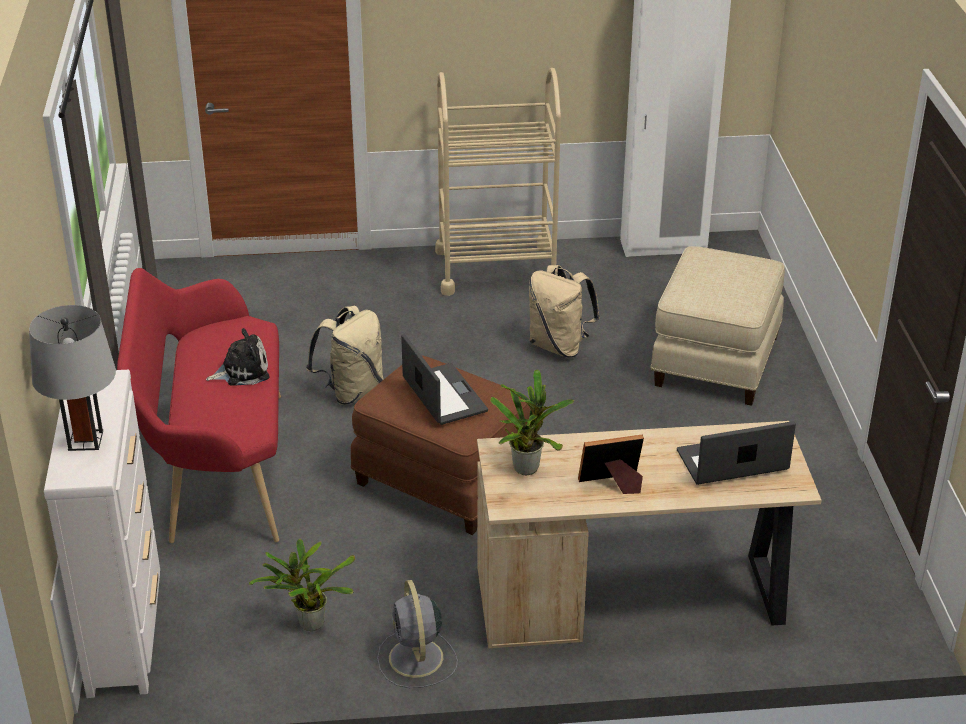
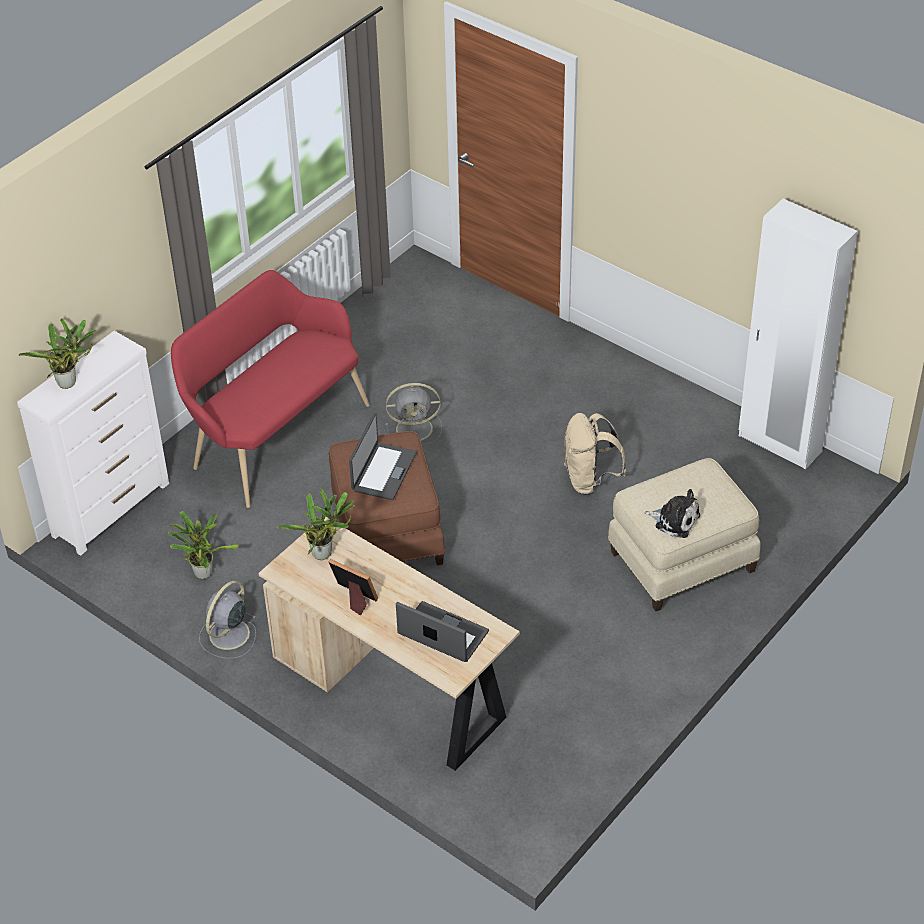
camera: 45 degrees right, 10 degrees up
grey table lamp [29,305,116,451] -> potted plant [19,318,97,389]
plush toy [206,328,270,386] -> plush toy moved to [645,489,700,538]
beige backpack [306,306,383,405] -> grey fan [386,383,442,446]
beige cart [435,68,561,296] -> none

